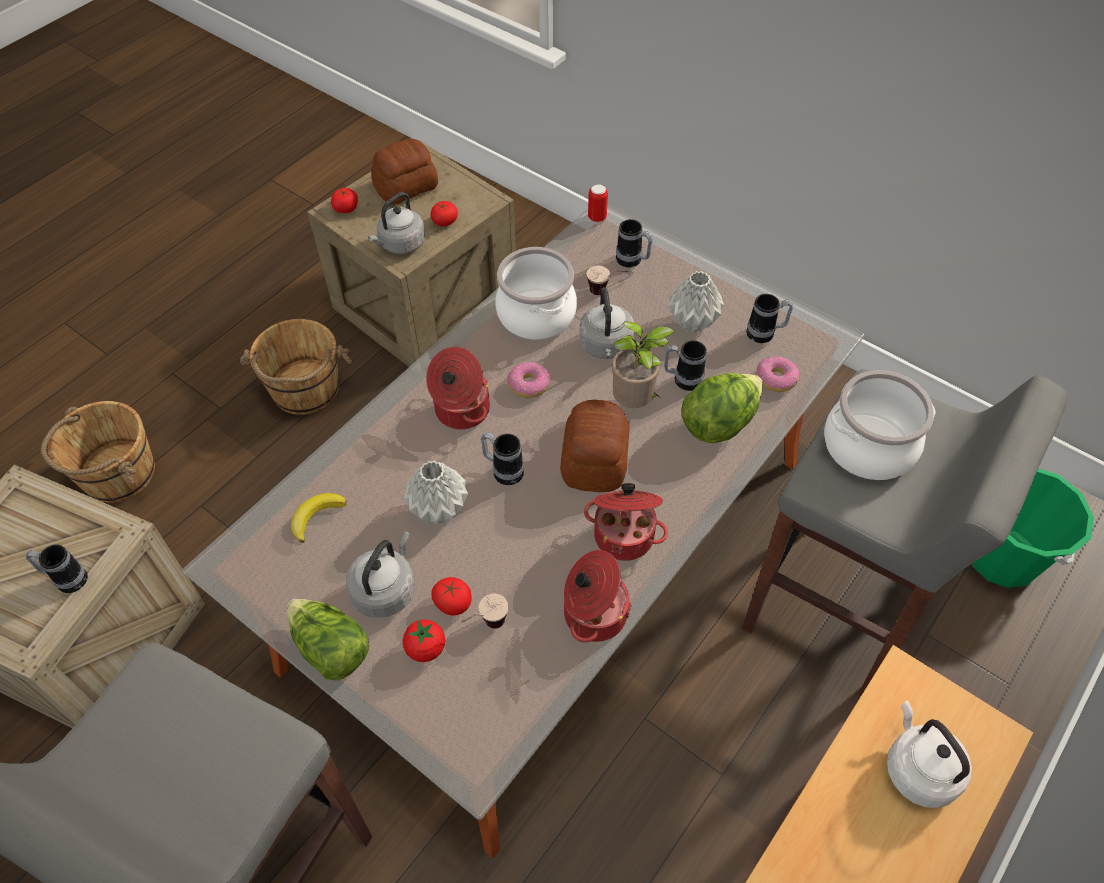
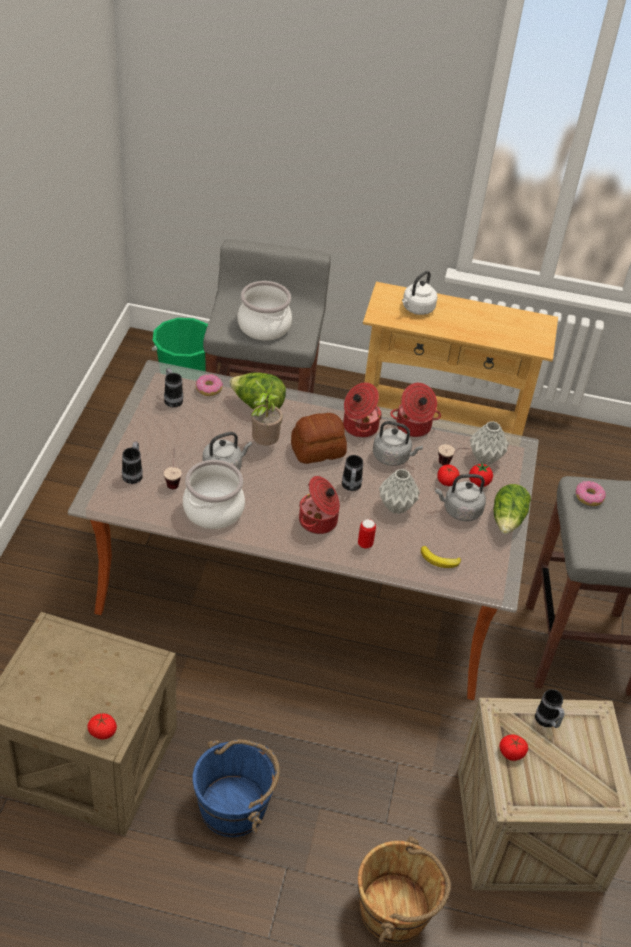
camera: 120 degrees left, 10 degrees down
brown bucket [240,319,352,415] -> blue bucket [193,739,280,837]
grey kettle [368,192,425,254] -> grey kettle moved to [373,421,423,466]
bread [371,139,438,205] -> none
tomato [430,201,458,226] -> tomato moved to [499,734,528,761]
donut [508,362,550,398] -> donut moved to [576,481,606,506]
can [588,184,608,222] -> can moved to [358,519,376,549]
mug [664,340,707,391] -> none
grey vase [668,271,724,333] -> grey vase moved to [470,421,508,465]

